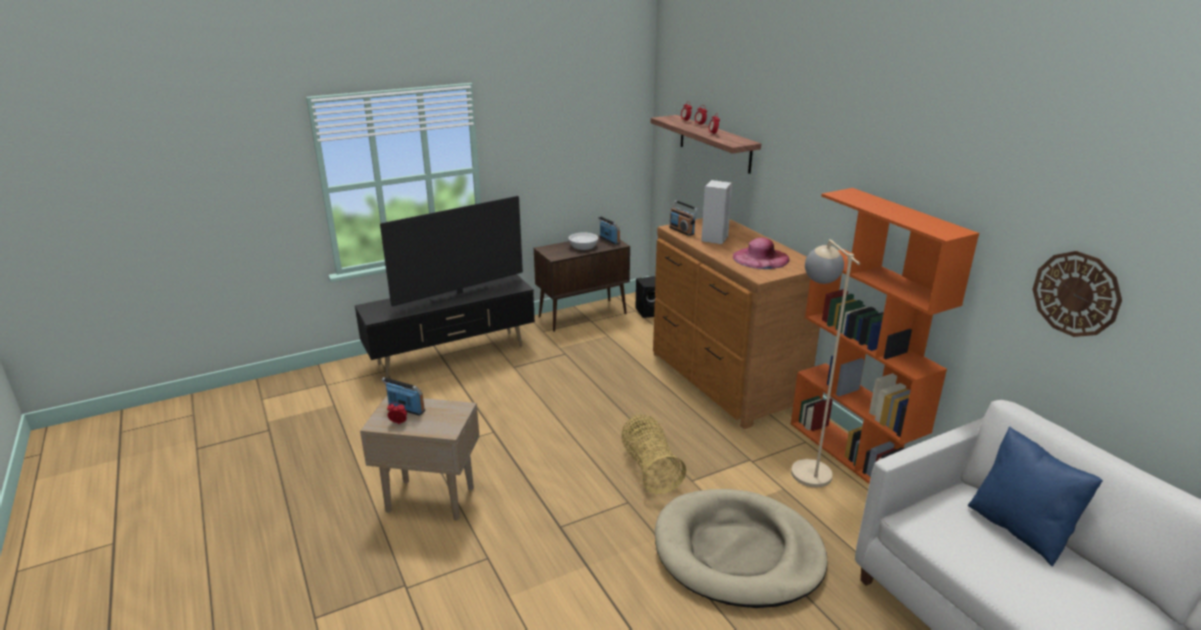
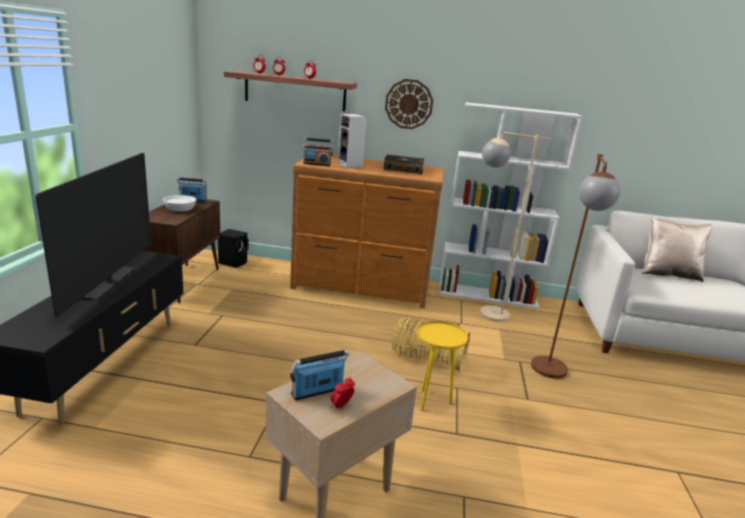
camera: 55 degrees left, 5 degrees down
beige dog bed [655,489,827,608] -> brown floor lamp [531,154,620,379]
pink hat [733,237,789,269] -> book [384,154,424,174]
orange bookcase [791,188,979,484] -> white bookcase [438,102,583,309]
blue pillow [968,426,1103,566] -> beige pillow [641,217,712,282]
wall clock [1033,251,1122,337] -> wall clock moved to [385,79,433,129]
none -> yellow side table [417,321,468,411]

